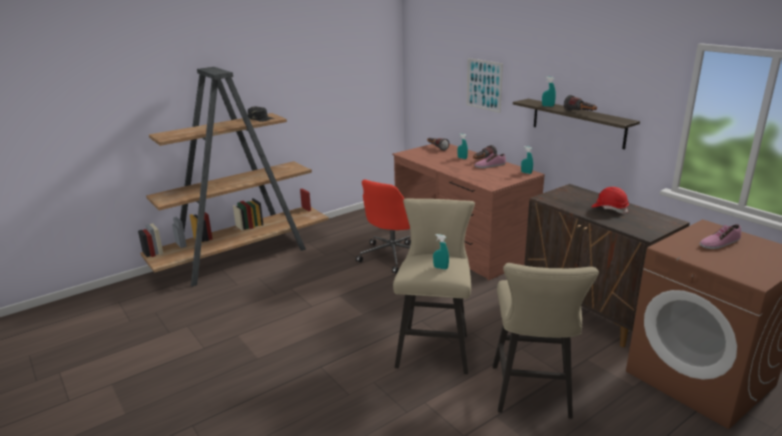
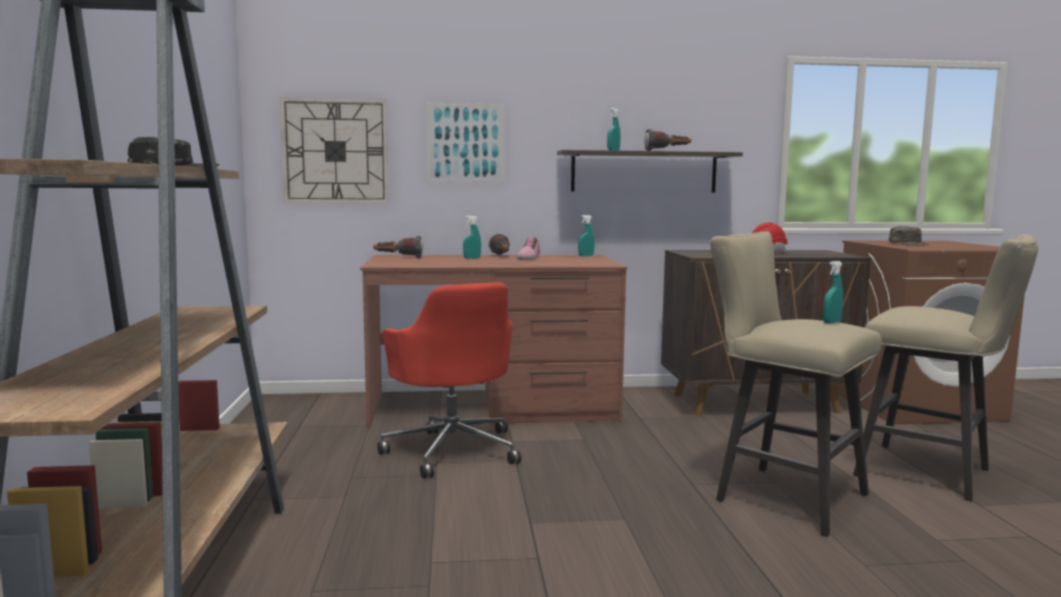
camera: 60 degrees left, 15 degrees down
shoe [700,224,741,249] -> green cap [889,226,928,245]
none -> wall clock [280,97,389,203]

